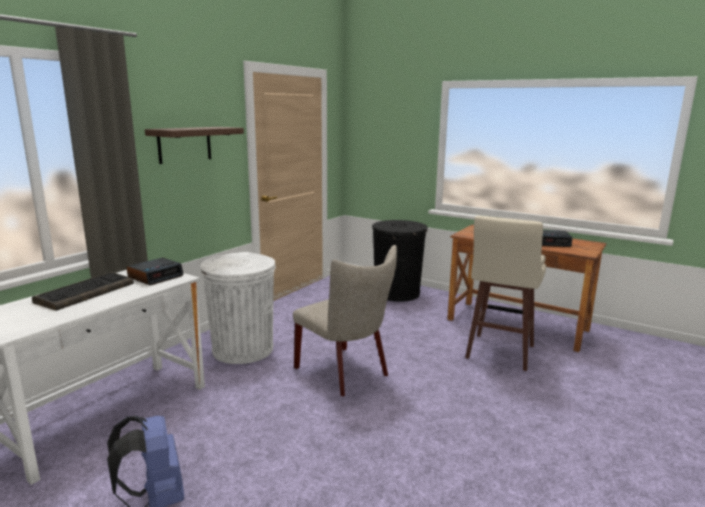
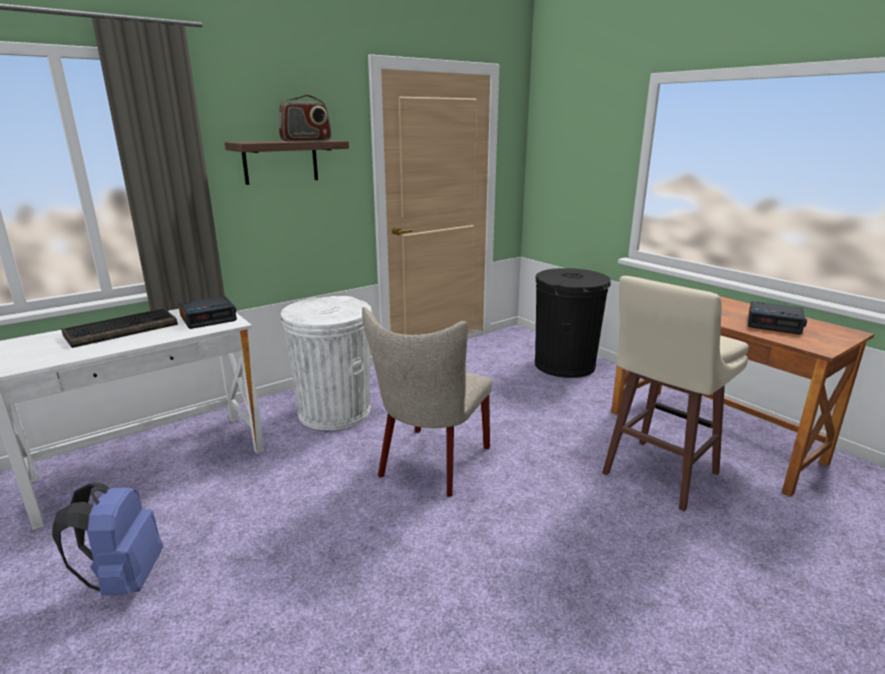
camera: 20 degrees right, 5 degrees up
beige chair [293,245,397,396] -> beige chair turned 45 degrees clockwise [362,307,492,497]
none -> radio [279,94,331,142]

